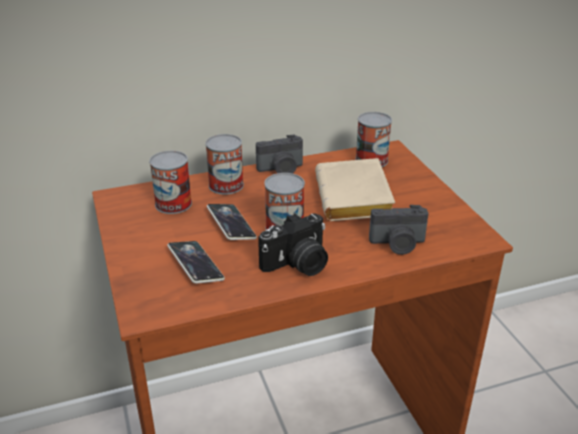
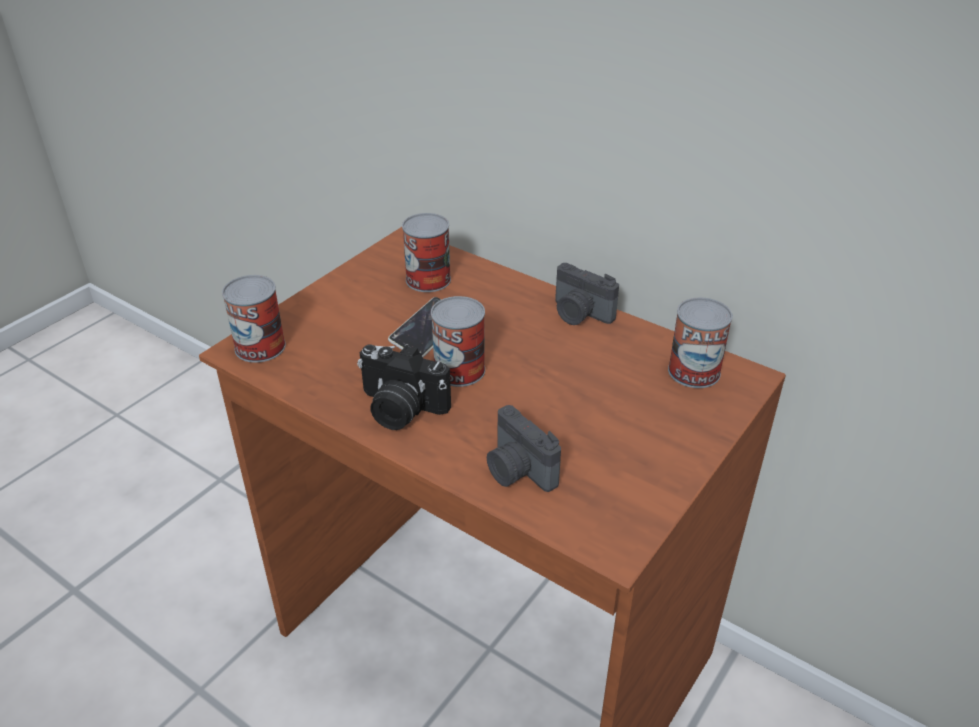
camera: 55 degrees right, 5 degrees up
phone [167,241,225,284] -> none
can [205,134,244,195] -> can moved to [222,275,286,363]
beige book [315,158,395,221] -> none

